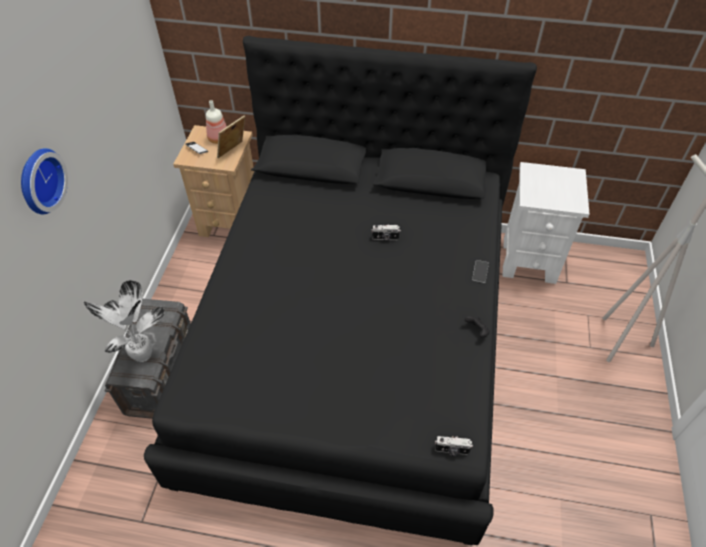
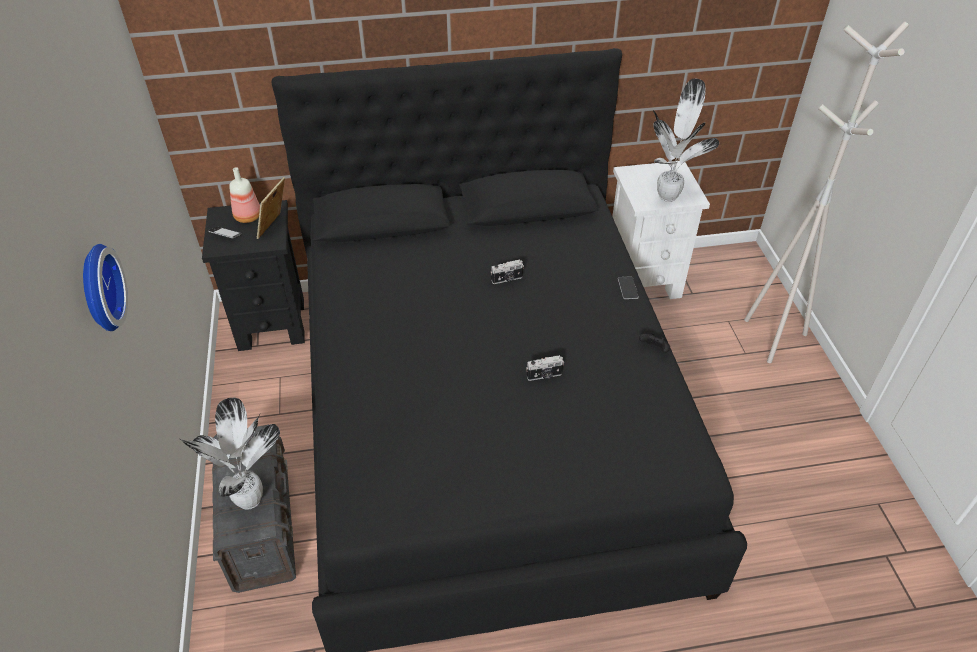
camera: 20 degrees left, 5 degrees down
beige nightstand [173,125,254,237] -> black nightstand [202,200,305,351]
camera [435,436,473,456] -> camera moved to [526,355,564,381]
none -> potted plant [653,79,719,202]

